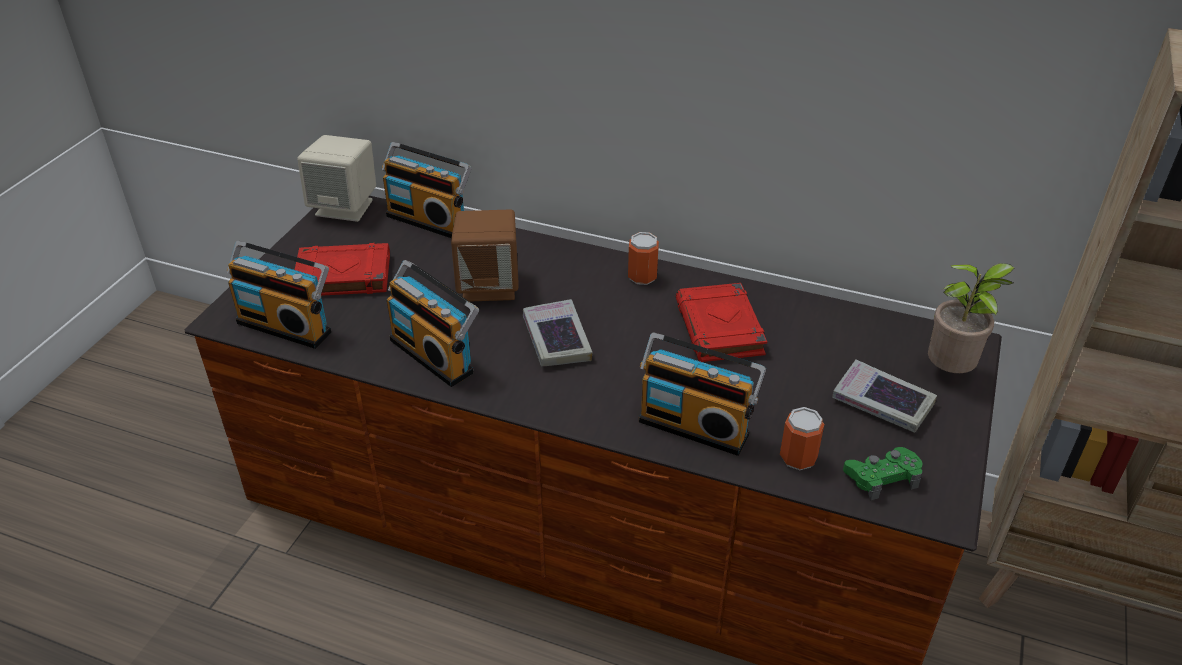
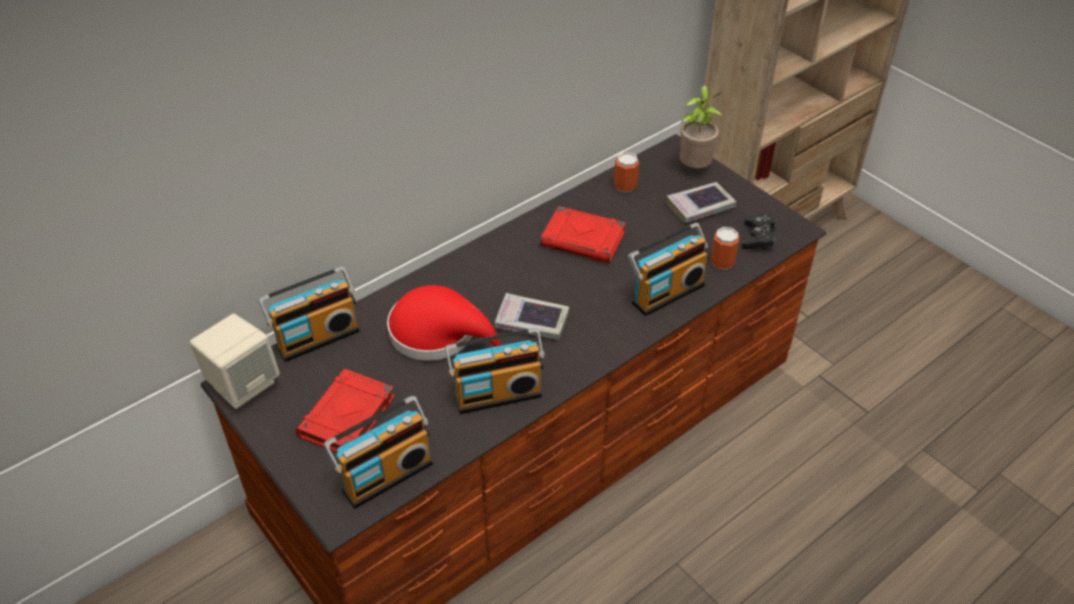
camera: 60 degrees left, 5 degrees up
brown speaker [451,209,518,302] -> red hat [387,285,501,361]
can [628,232,659,285] -> can moved to [614,152,639,193]
green game controller [843,447,923,501] -> black game controller [742,213,777,250]

